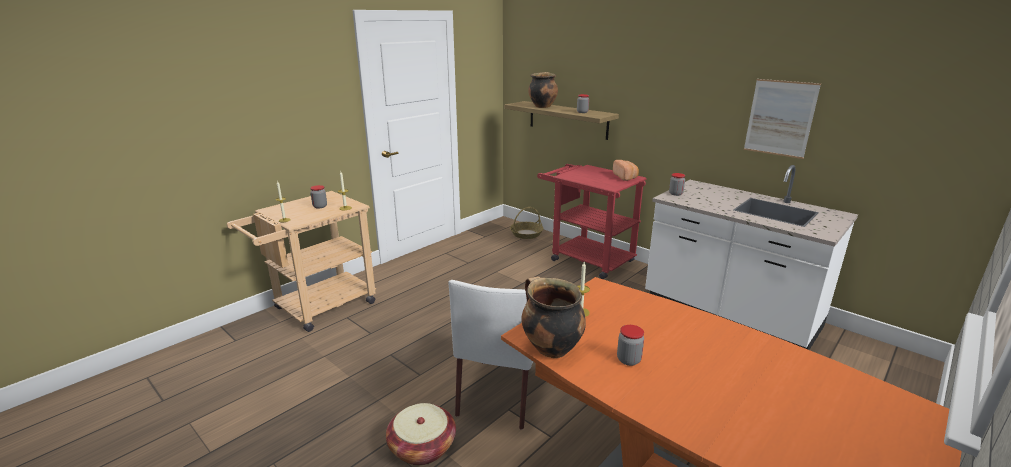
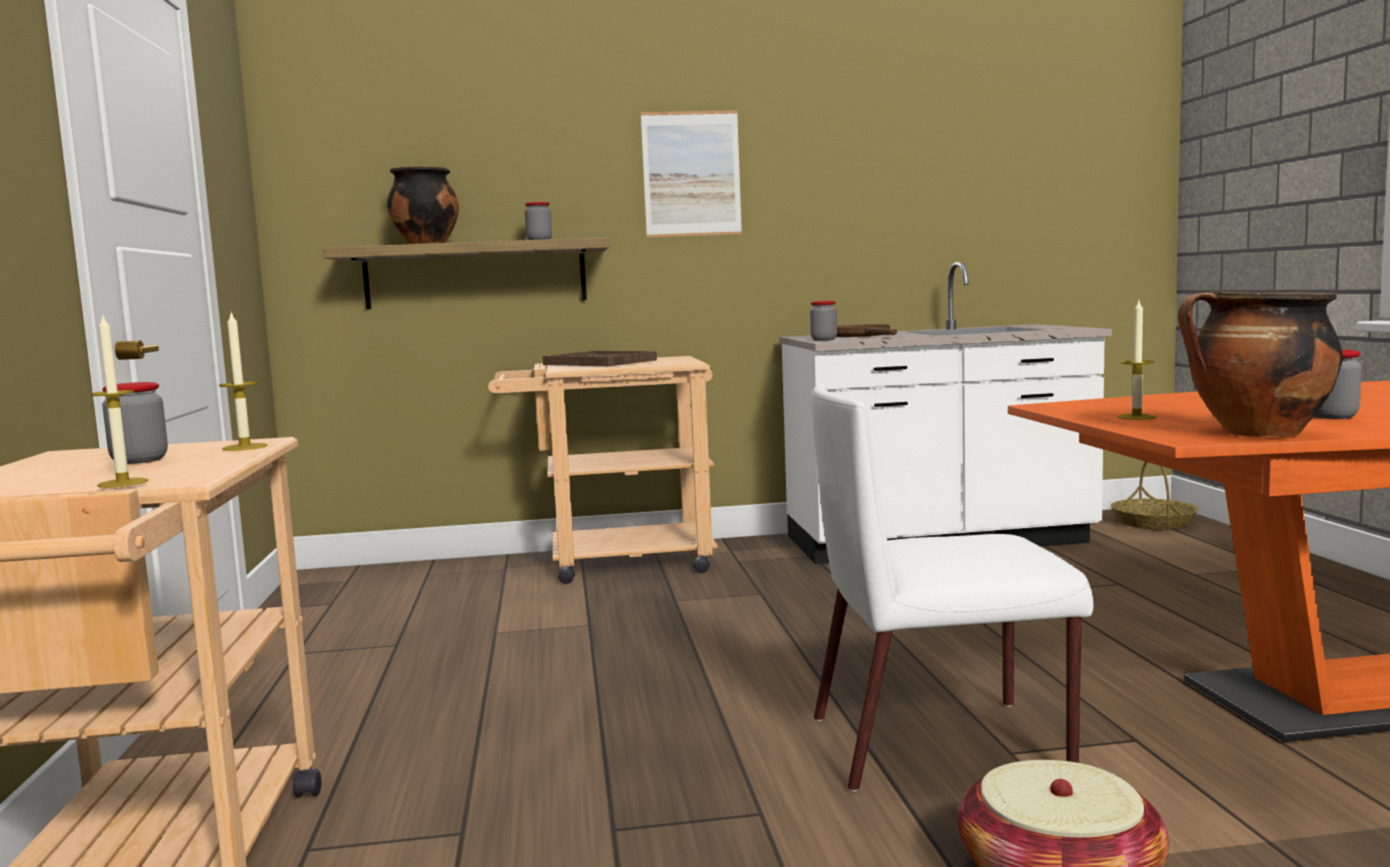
camera: 50 degrees left, 15 degrees down
white chair [449,280,533,430] -> white chair turned 120 degrees clockwise [812,384,1094,792]
basket [510,207,544,239] -> basket moved to [1111,461,1198,530]
red cart [537,164,647,279] -> beige cart [488,356,718,584]
bread [613,160,639,181] -> none
picture [744,79,821,159] -> picture moved to [641,110,742,238]
none -> brown tray [543,351,657,366]
none -> brown frying pan [836,324,897,337]

